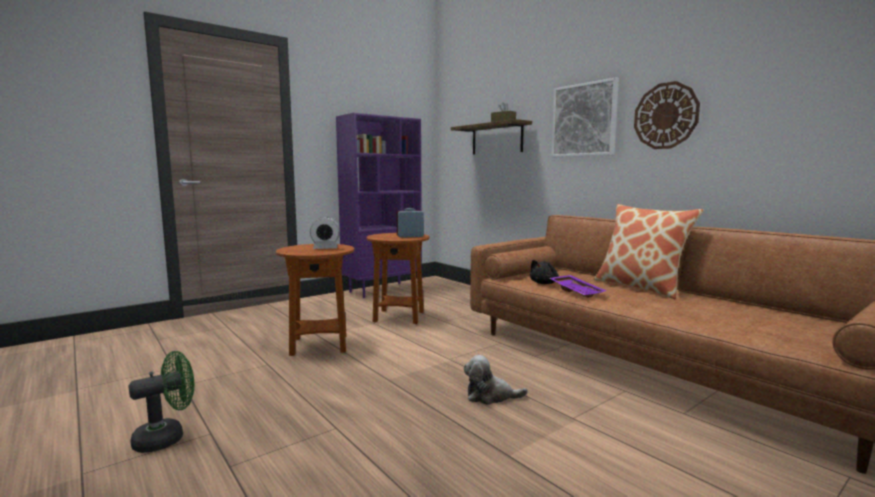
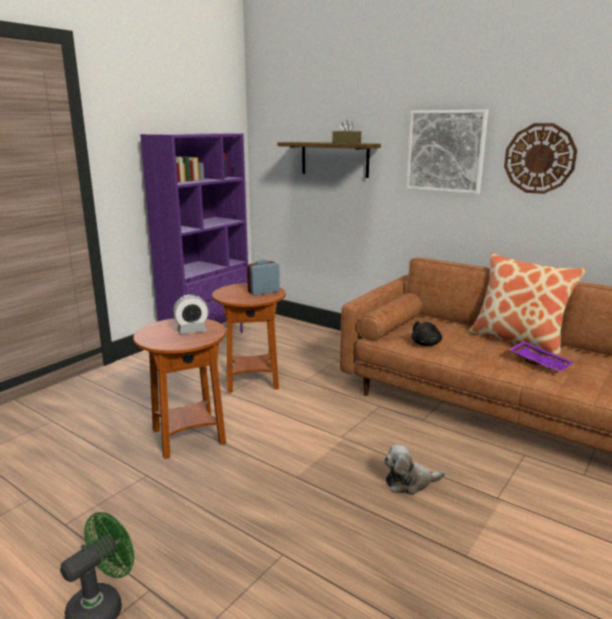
camera: 15 degrees left, 10 degrees up
purple tray [549,275,606,298] -> purple tray moved to [509,341,573,372]

